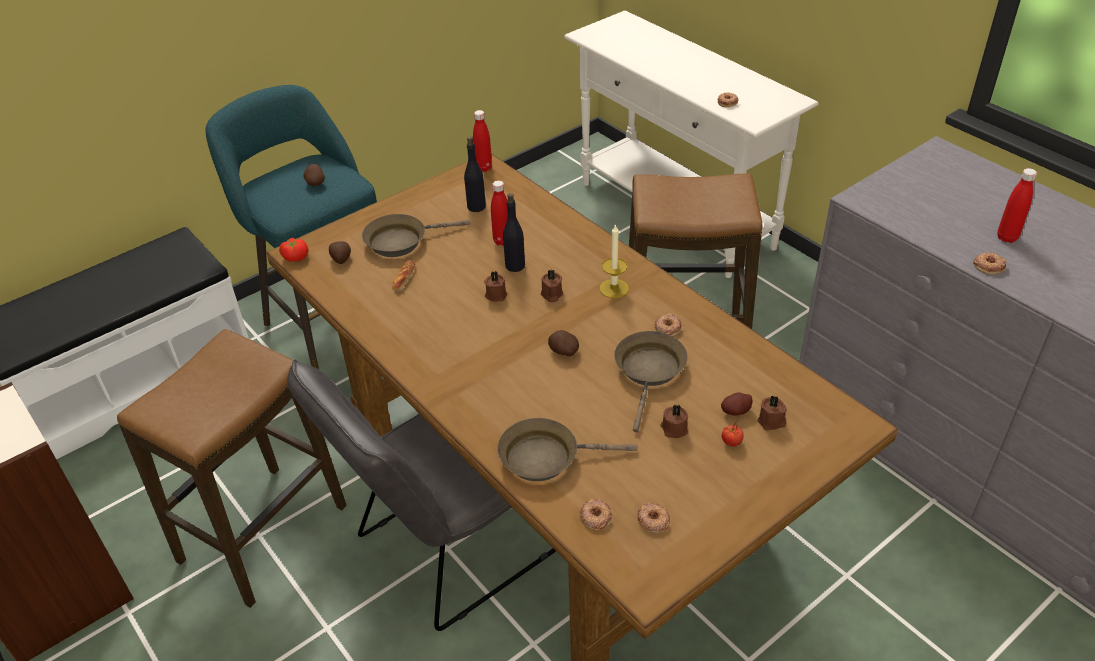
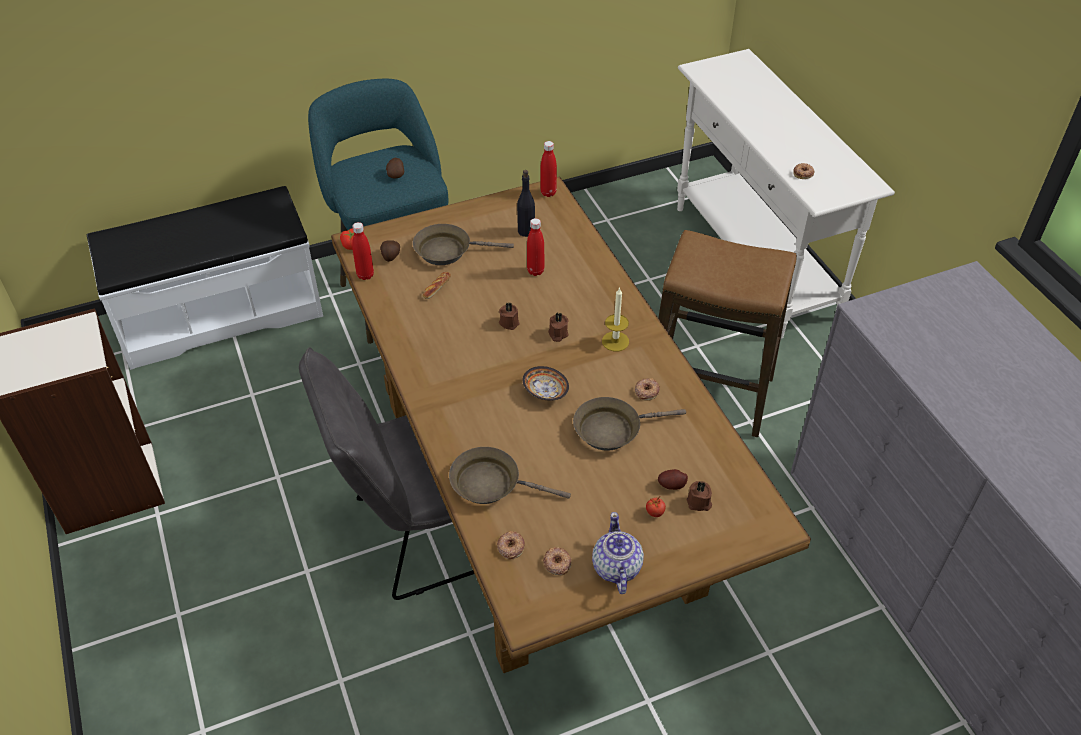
camera: 15 degrees right, 5 degrees up
stool [117,329,347,608] -> none
black bottle [503,193,525,272] -> none
potato [548,330,579,356] -> bowl [523,366,569,401]
brown frying pan [614,331,688,432] -> brown frying pan turned 135 degrees counterclockwise [573,397,686,451]
brown candle [660,404,688,438] -> none
donut [973,252,1006,275] -> none
red bottle [997,168,1037,243] -> red bottle moved to [352,222,374,280]
none -> teapot [592,512,644,594]

